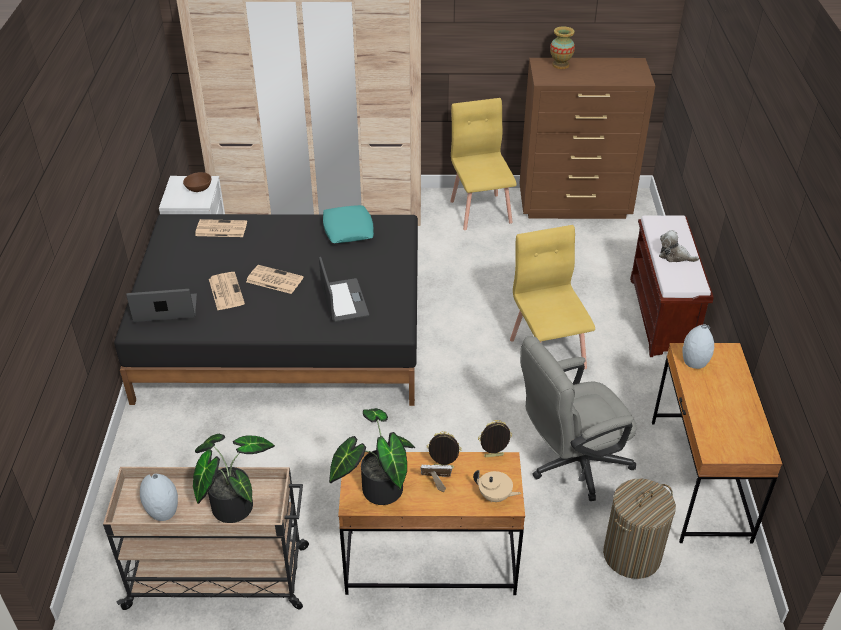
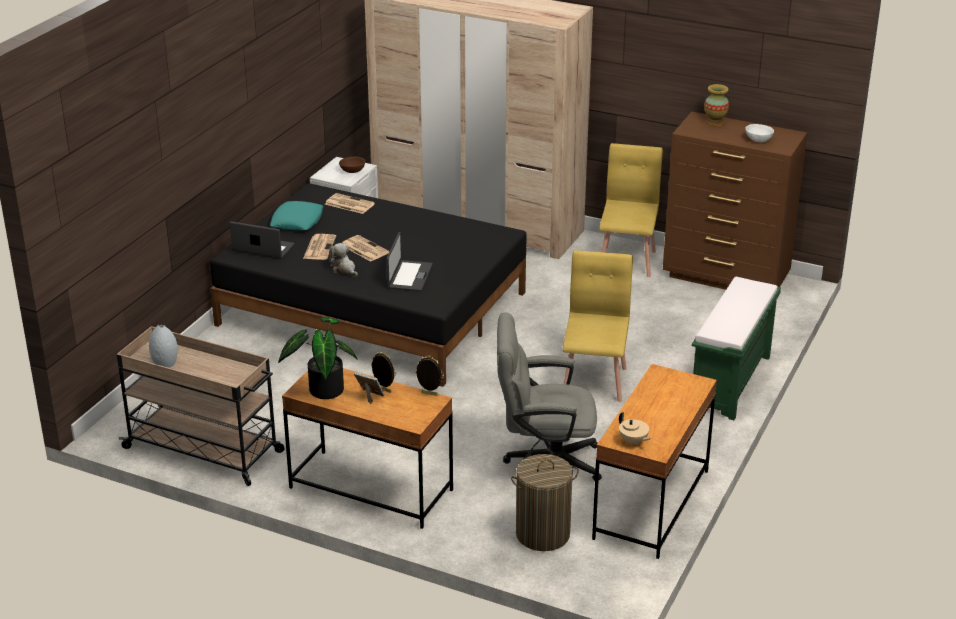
camera: 25 degrees right, 10 degrees down
potted plant [193,434,275,523] -> none
turquoise pillow [323,205,374,243] -> turquoise pillow moved to [270,201,323,231]
beige teapot [473,470,521,503] -> beige teapot moved to [619,412,651,445]
brown bench [630,215,714,357] -> green bench [692,277,781,420]
plush toy [659,230,699,262] -> plush toy moved to [329,243,358,277]
grey vase [682,324,714,369] -> none
none -> white bowl [745,124,774,142]

